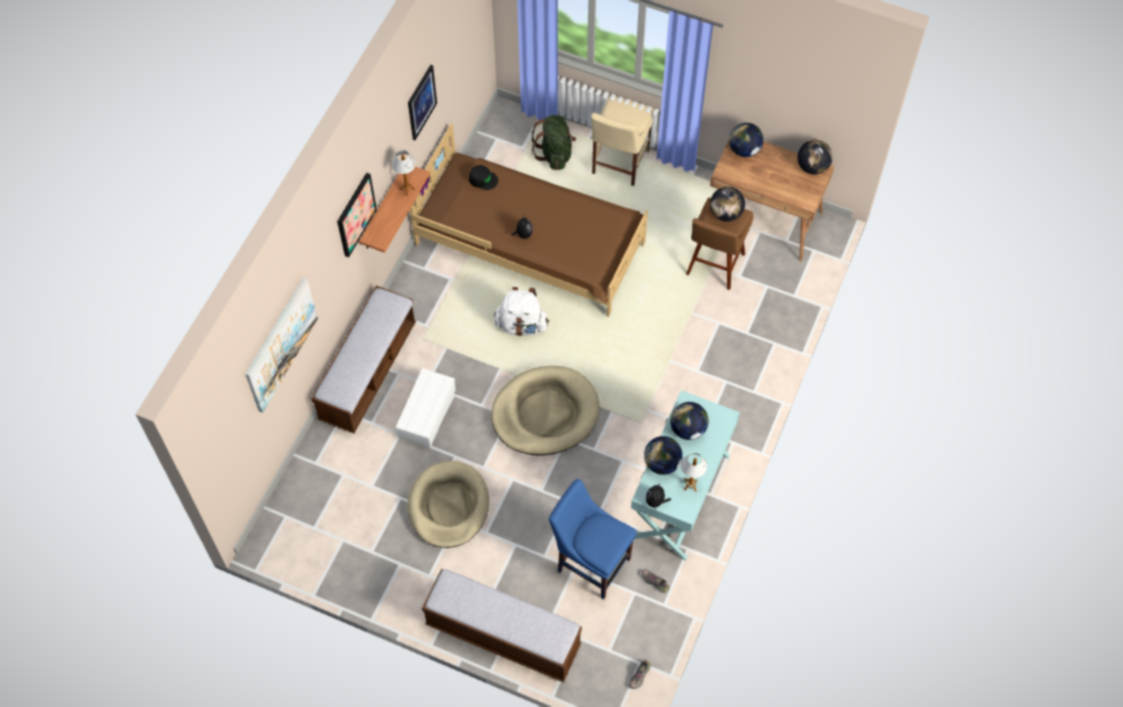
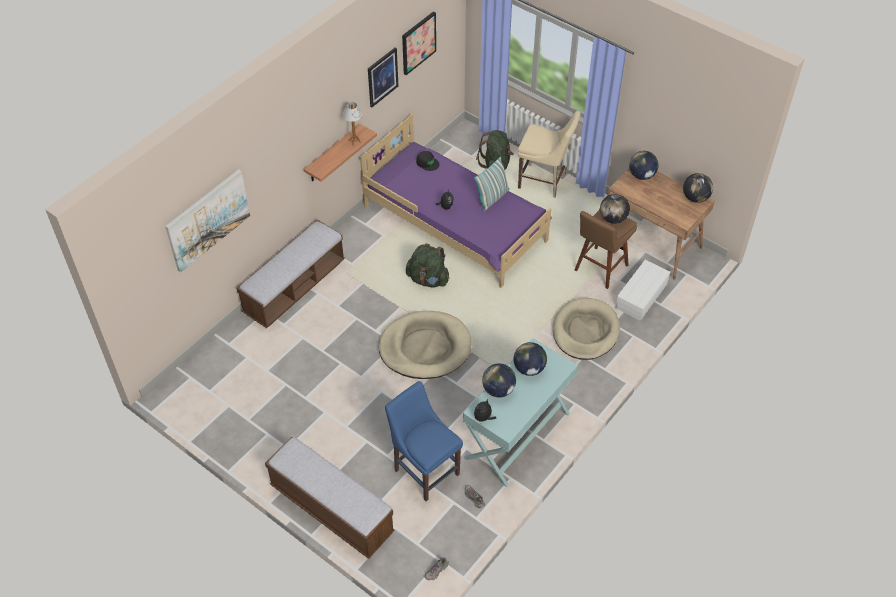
camera: 15 degrees right, 10 degrees down
picture [337,173,377,257] -> picture moved to [402,12,436,75]
white storage box [395,368,456,448] -> white storage box moved to [615,260,670,321]
beige dog bed [407,461,489,548] -> beige dog bed moved to [553,298,620,360]
brown bed [410,124,648,317] -> purple bed [360,114,552,288]
white backpack [494,287,549,336] -> green backpack [406,243,450,288]
beige chair [591,95,654,186] -> beige chair turned 105 degrees counterclockwise [518,111,581,198]
table lamp [681,453,707,492] -> none
none -> pillow [474,156,510,212]

